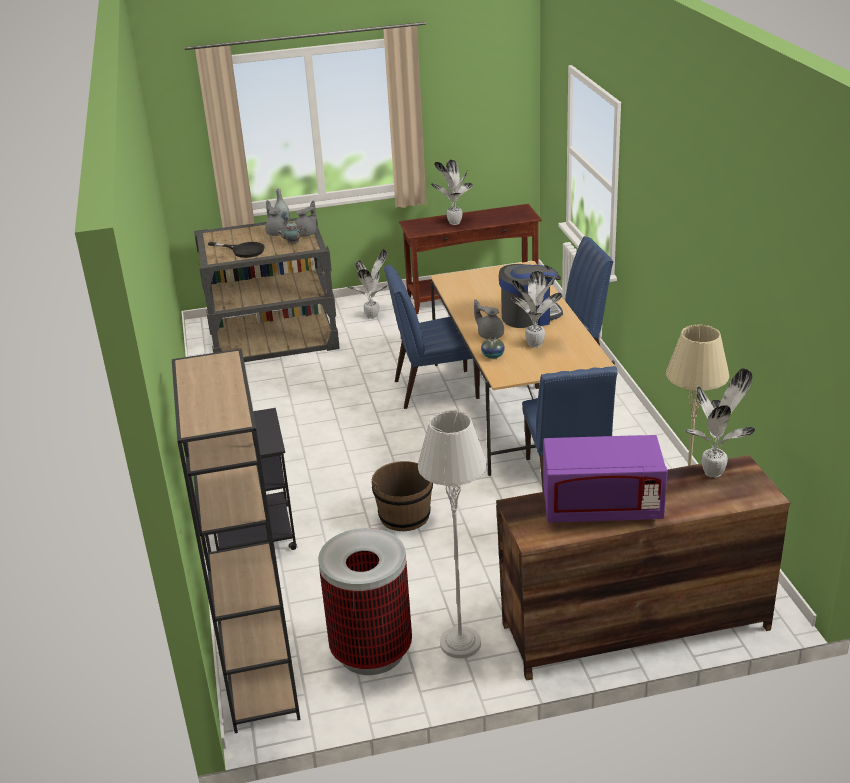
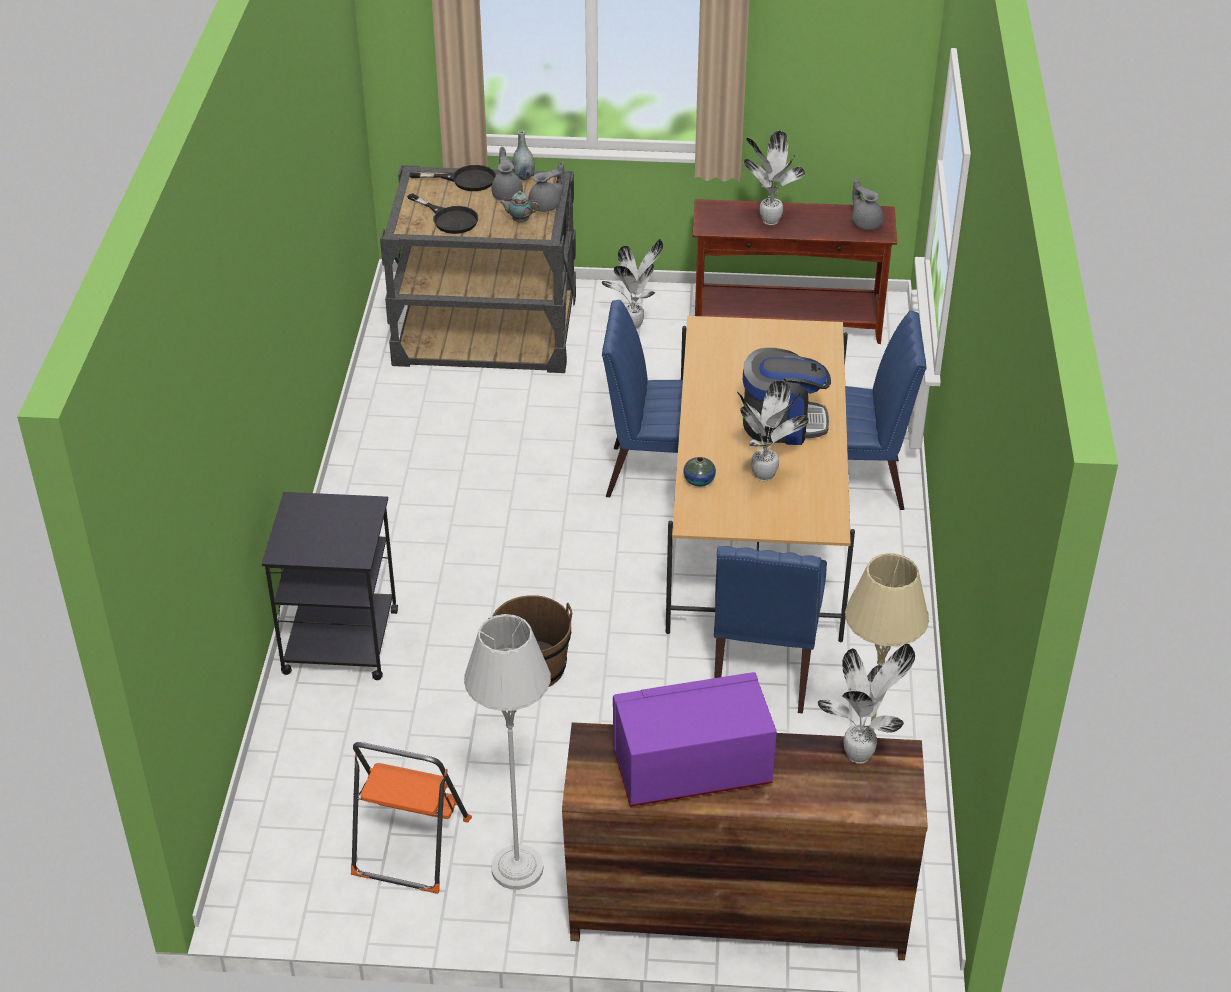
camera: 15 degrees right, 10 degrees up
bookcase [172,349,301,733] -> none
trash can [318,528,412,675] -> orange step ladder [351,742,472,894]
grey teapot [474,299,504,339] -> grey teapot moved to [852,177,884,230]
purple microwave [543,435,668,522] -> purple microwave turned 150 degrees clockwise [613,672,777,807]
none -> black frying pan [410,165,496,191]

